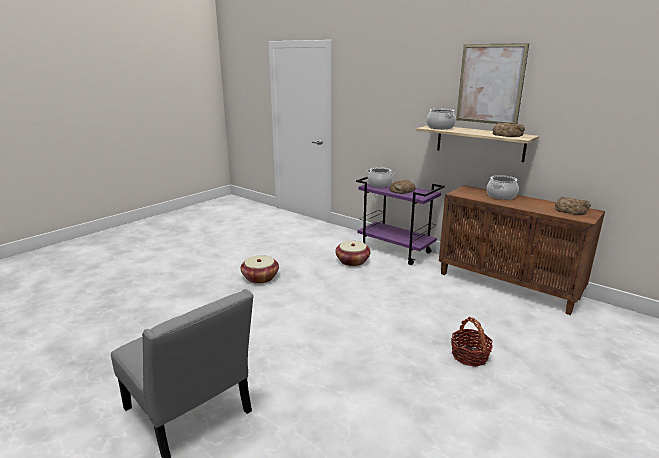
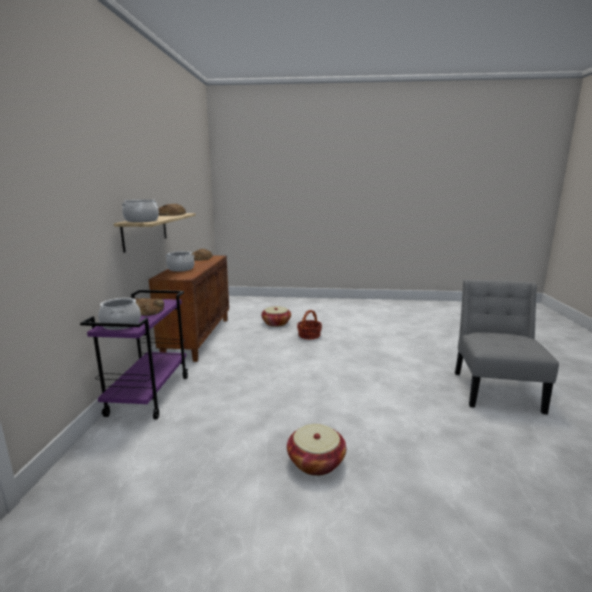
camera: 125 degrees left, 5 degrees down
basket [335,241,371,266] -> basket moved to [261,306,291,327]
picture [456,43,529,124] -> none

